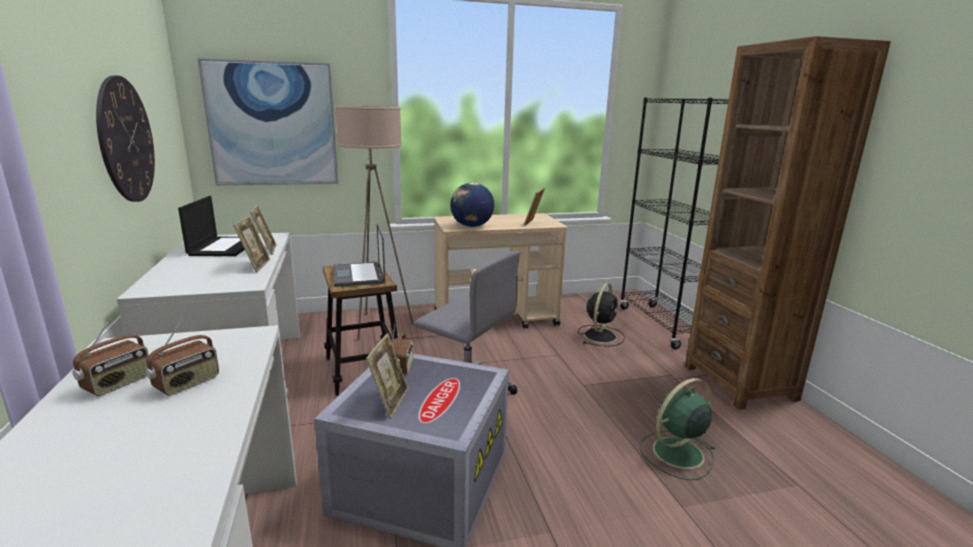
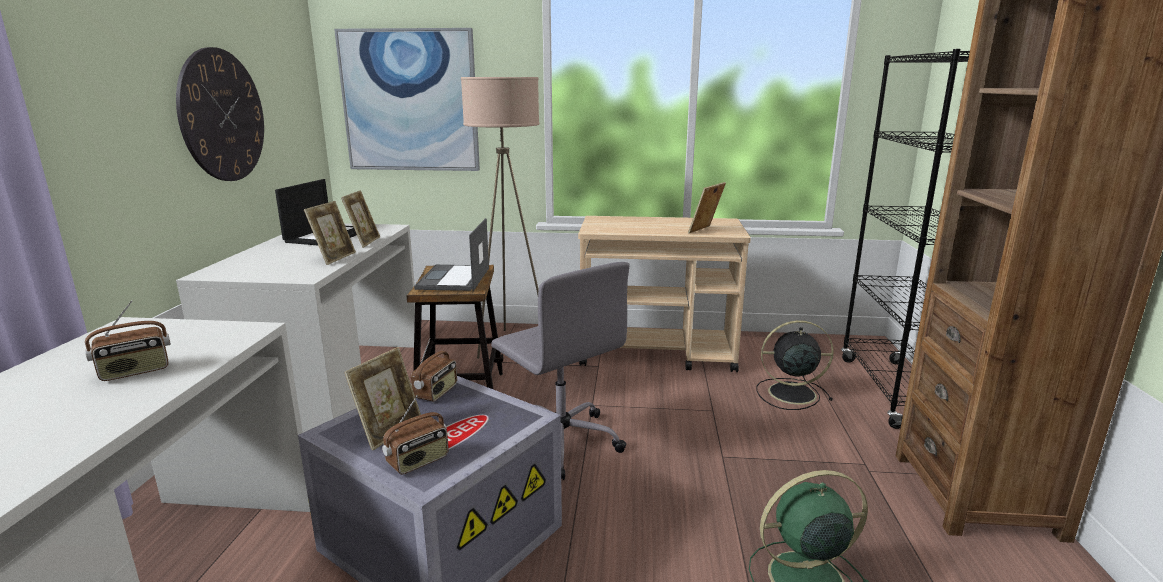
camera: 20 degrees right, 0 degrees up
radio [72,319,149,396] -> radio moved to [382,395,449,475]
globe [450,183,494,227] -> none
black fan [578,283,625,347] -> black fan turned 135 degrees counterclockwise [756,320,834,410]

